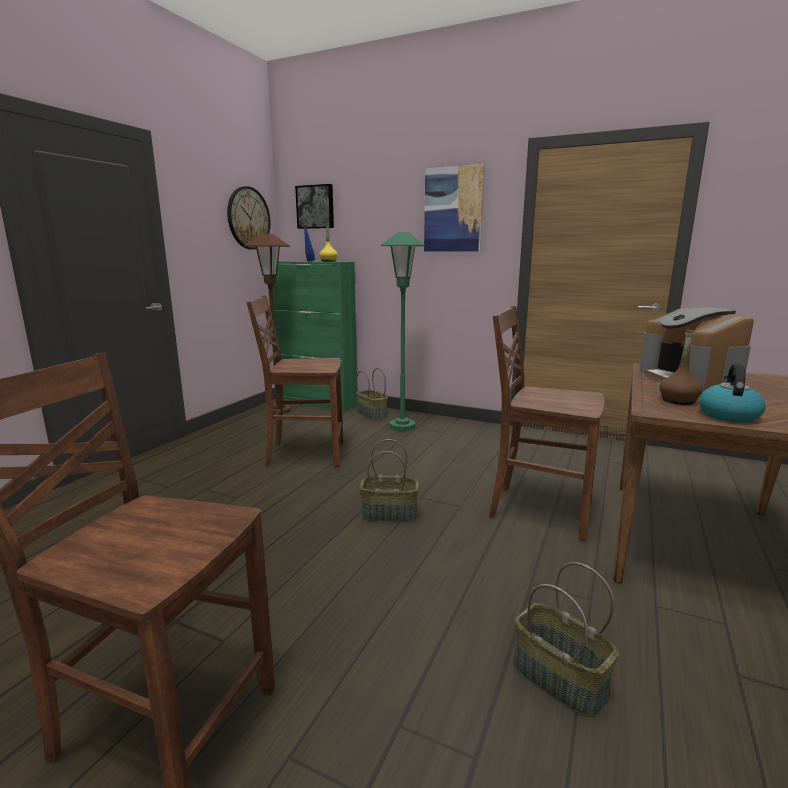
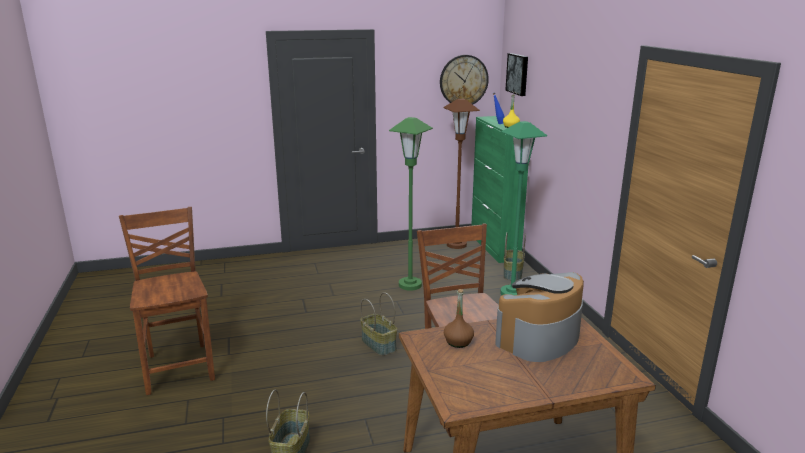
camera: 50 degrees right, 5 degrees up
brown chair [246,295,343,467] -> green floor lamp [389,117,433,291]
picture [424,164,485,252] -> none
kettle [699,364,766,423] -> none

